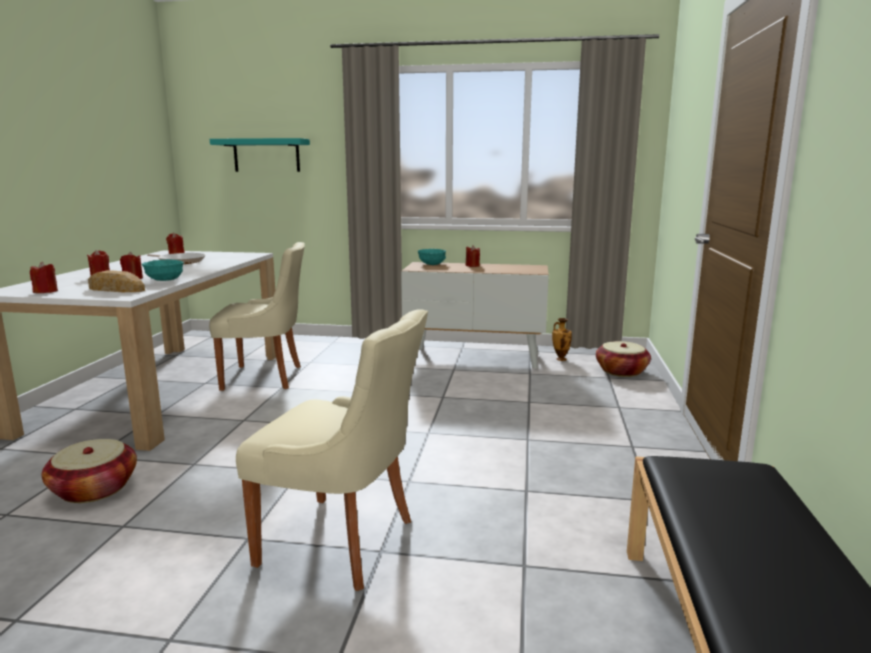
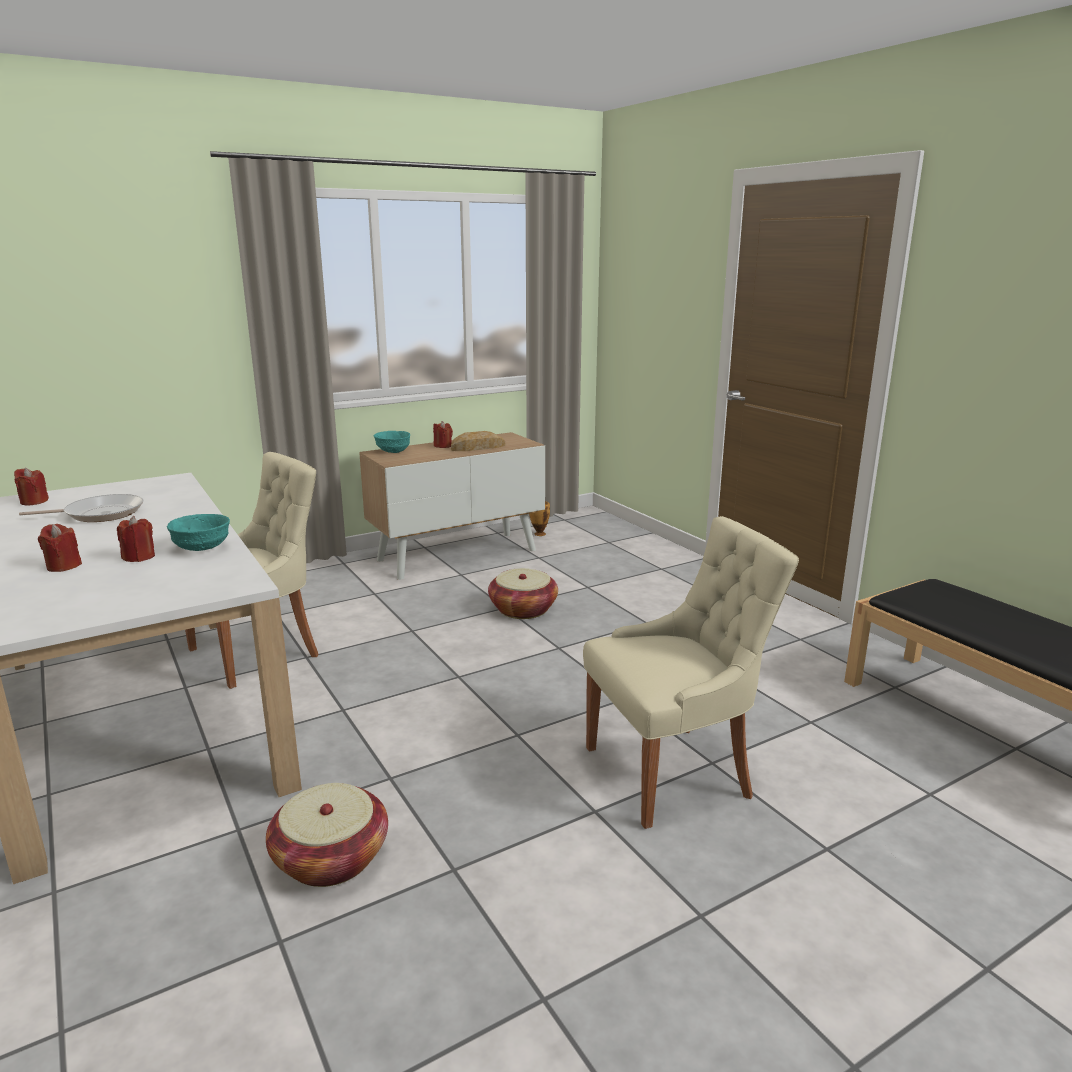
camera: 40 degrees left, 5 degrees up
red candle [30,262,58,293] -> none
bread [88,270,145,292] -> bread moved to [451,431,505,451]
turquoise shelf [210,138,310,172] -> none
basket [596,341,651,377] -> basket moved to [488,568,558,619]

